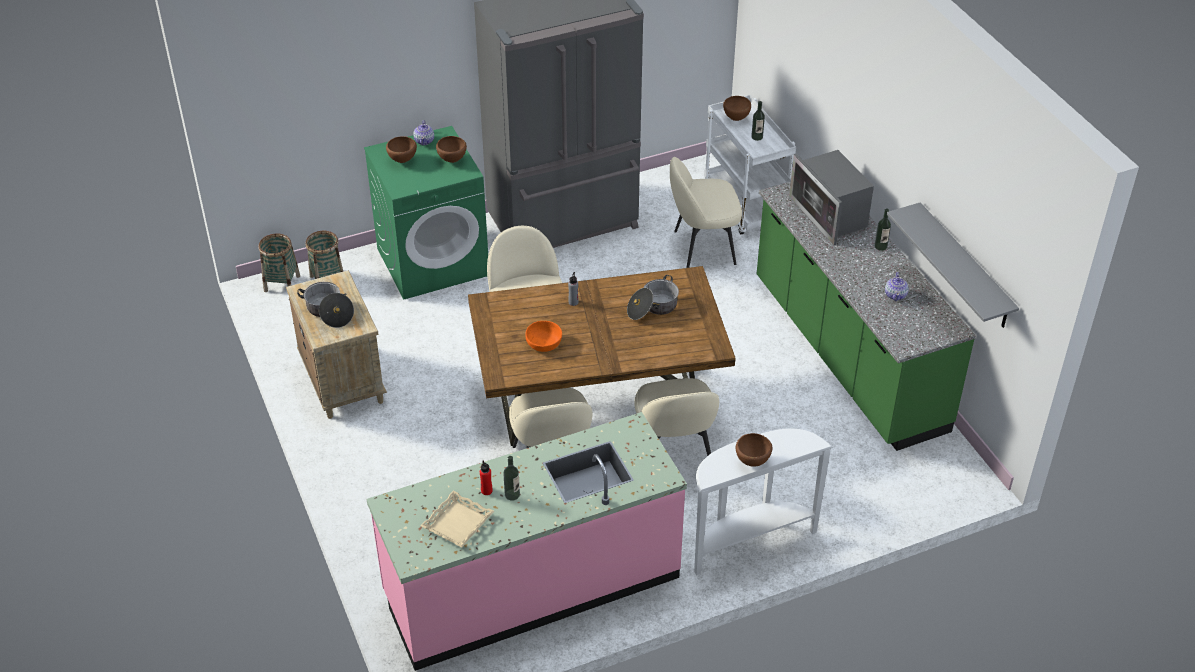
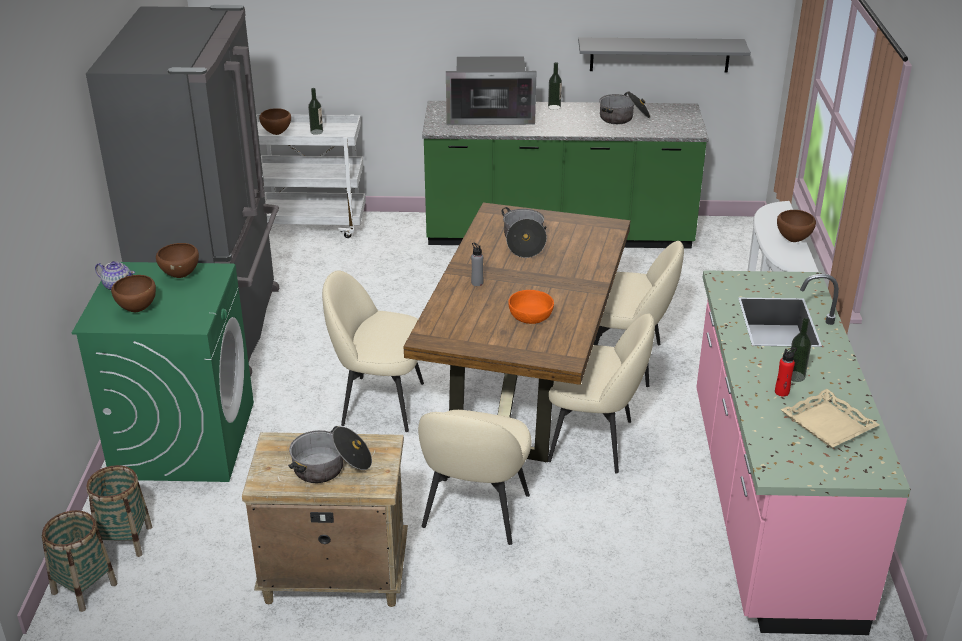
camera: 65 degrees left, 10 degrees down
beige chair [670,157,742,268] -> beige chair moved to [418,410,532,545]
teapot [885,272,909,301] -> cooking pot [600,91,650,124]

